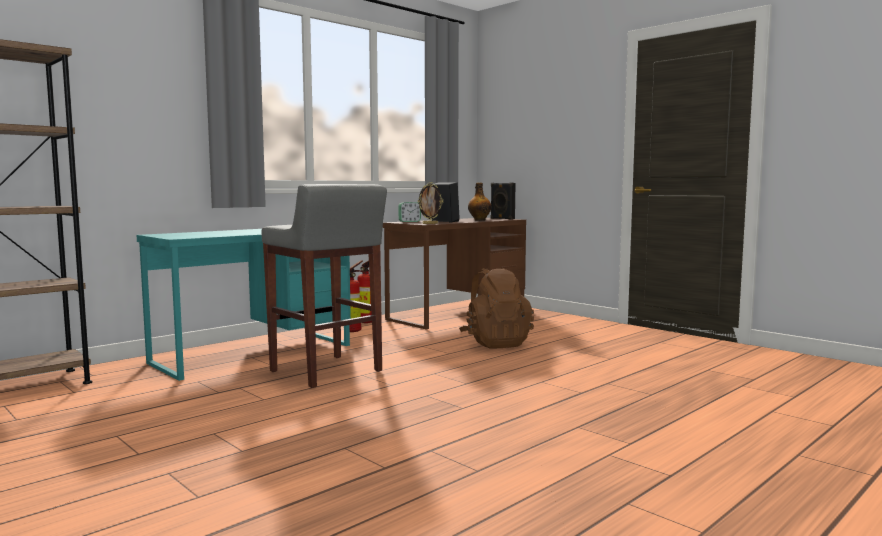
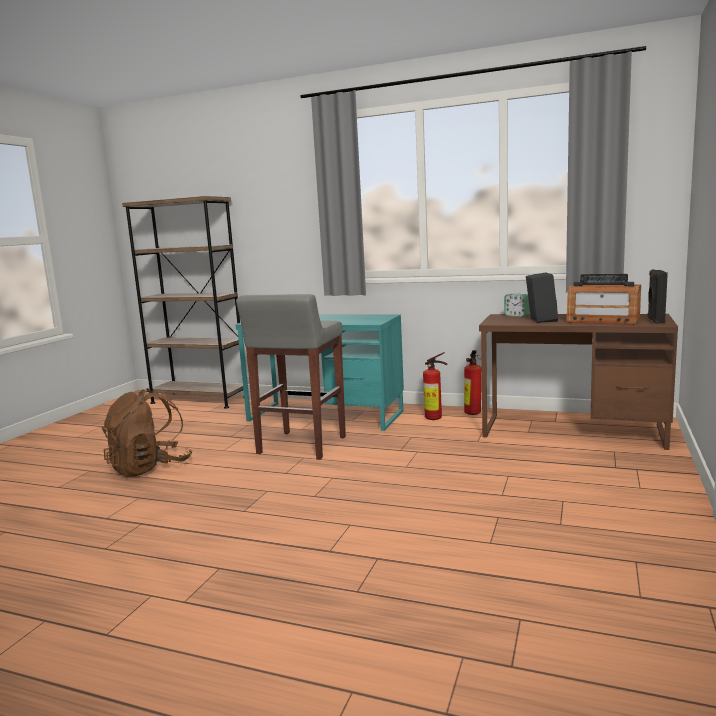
camera: 65 degrees right, 5 degrees up
picture frame [417,182,443,224] -> none
brown backpack [459,268,534,349] -> brown backpack moved to [102,388,193,477]
bottle [468,183,491,221] -> radio [567,274,641,325]

